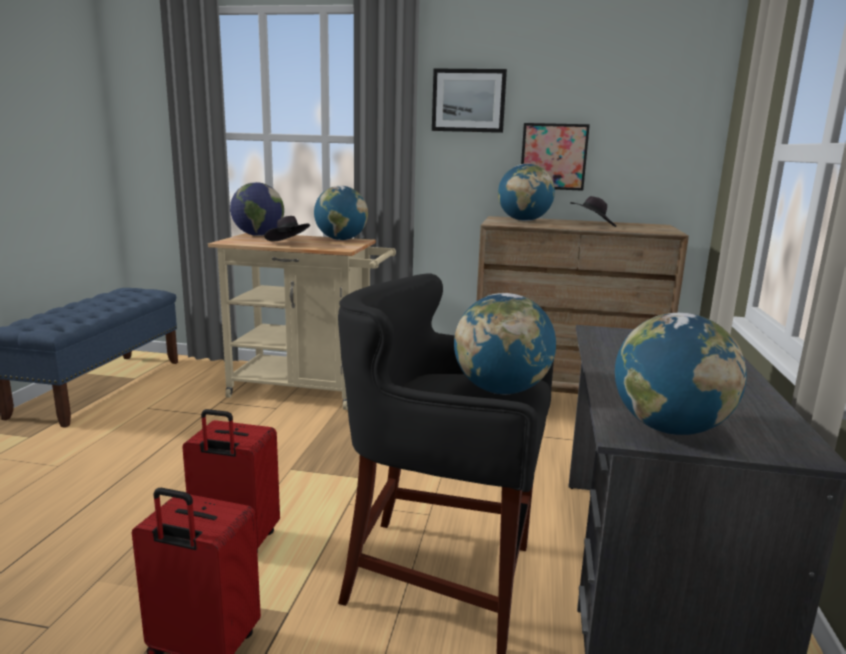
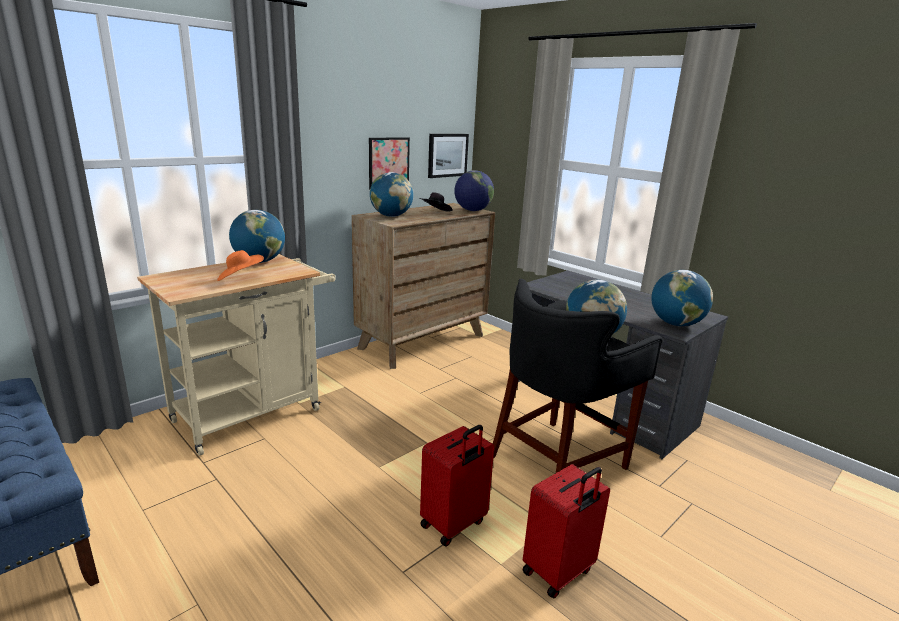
camera: 55 degrees left, 5 degrees up
globe [230,182,284,236] -> globe moved to [454,170,494,211]
black hat [264,216,310,241] -> orange hat [217,250,264,281]
picture [432,69,507,133] -> picture moved to [428,134,469,178]

